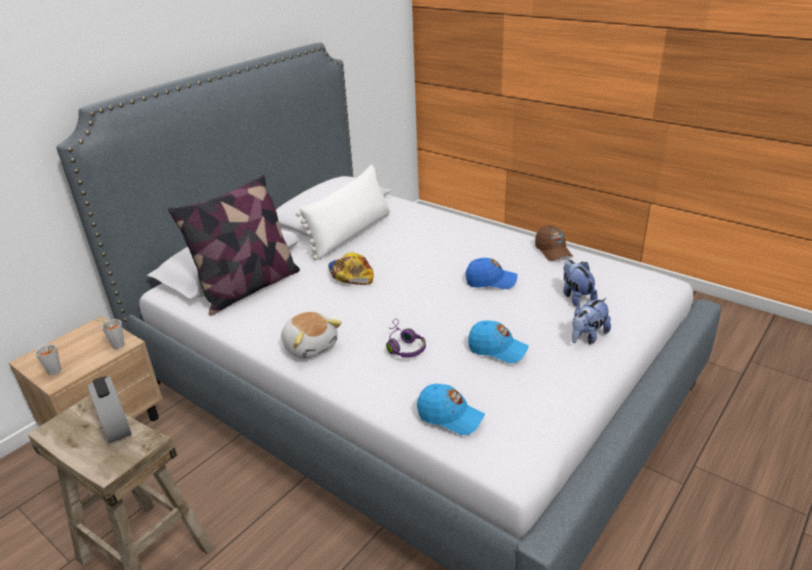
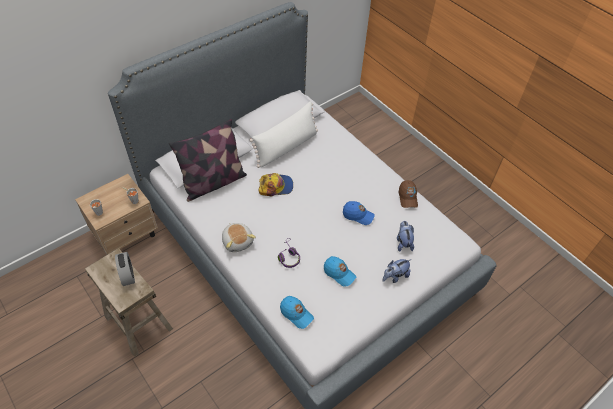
camera: 10 degrees right, 20 degrees up
cap [328,252,374,285] -> cap turned 90 degrees clockwise [258,173,293,196]

